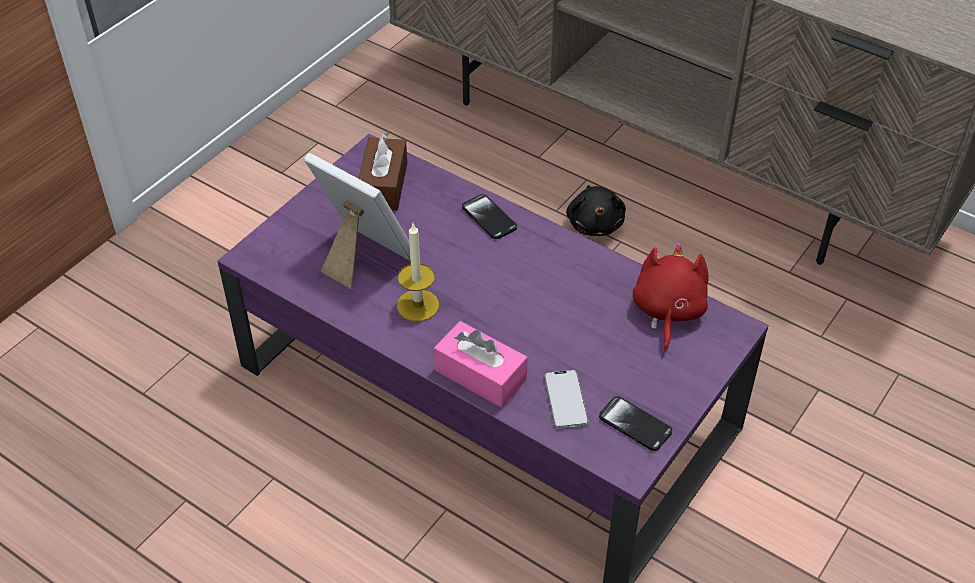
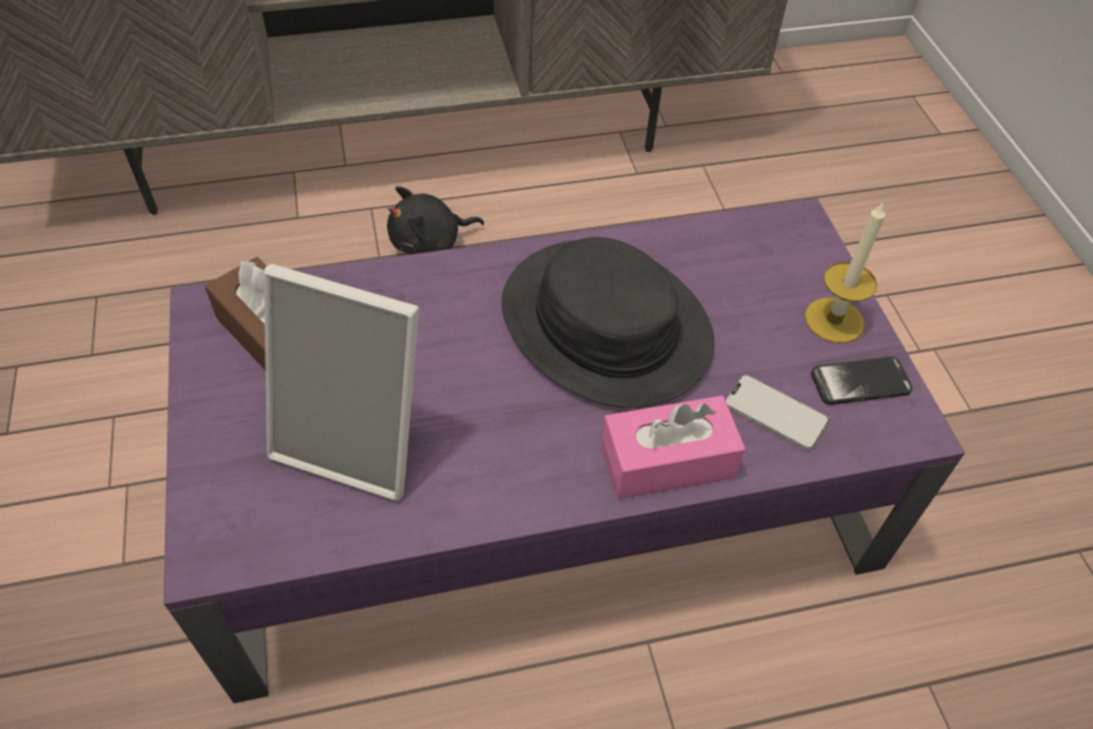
camera: 50 degrees left, 5 degrees up
picture frame [304,153,411,289] -> picture frame turned 150 degrees counterclockwise [264,264,419,501]
candle [397,224,439,322] -> candle moved to [805,201,885,343]
phone [462,194,517,239] -> none
black plush toy [566,185,626,236] -> black plush toy turned 120 degrees clockwise [387,186,484,255]
red plush toy [633,243,709,352] -> none
none -> black hat [502,237,715,408]

